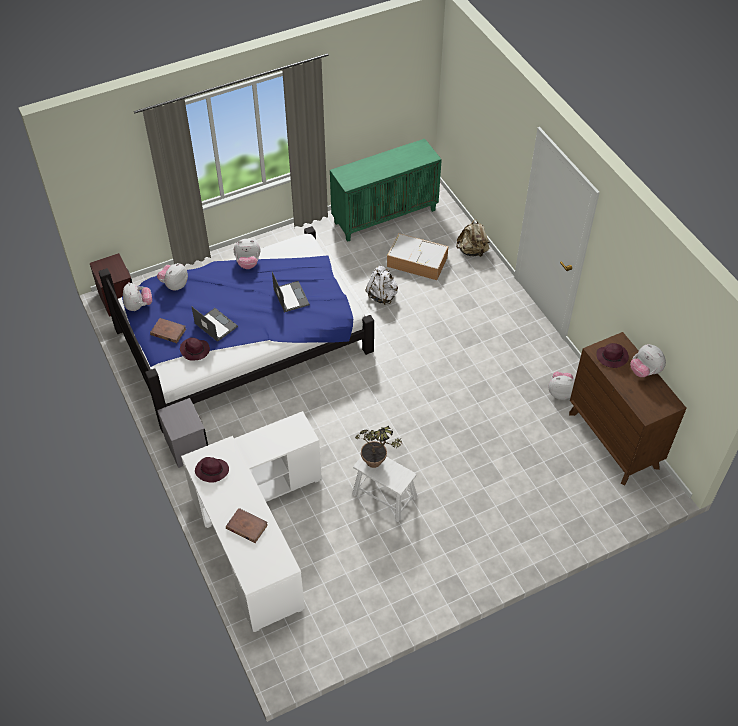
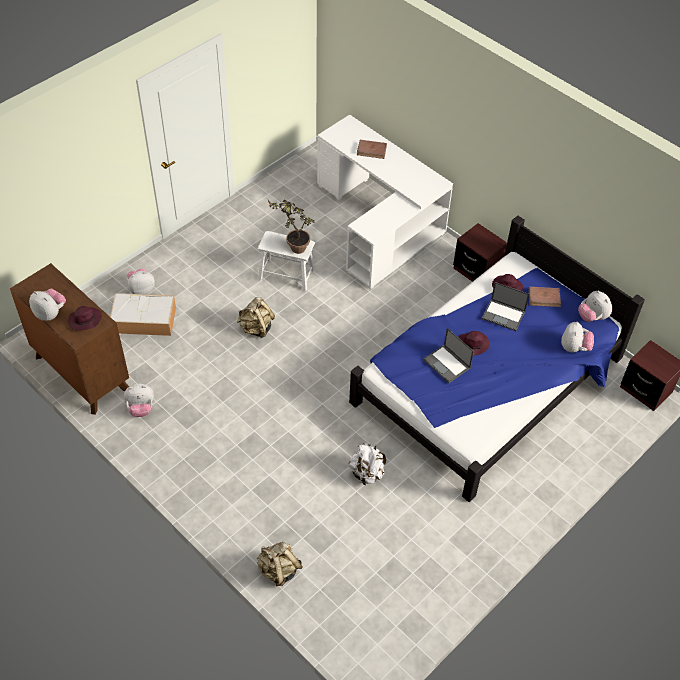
camera: 160 degrees right, 0 degrees up
grey nightstand [157,398,208,468] -> brown nightstand [453,223,507,282]
purple hat [195,457,229,483] -> purple hat moved to [458,331,489,355]
plush toy [234,239,260,269] -> plush toy moved to [127,268,155,295]
green cabinet [330,139,442,242] -> none
storage box [387,233,448,280] -> storage box moved to [110,293,176,336]
none -> beige backpack [237,297,275,338]

